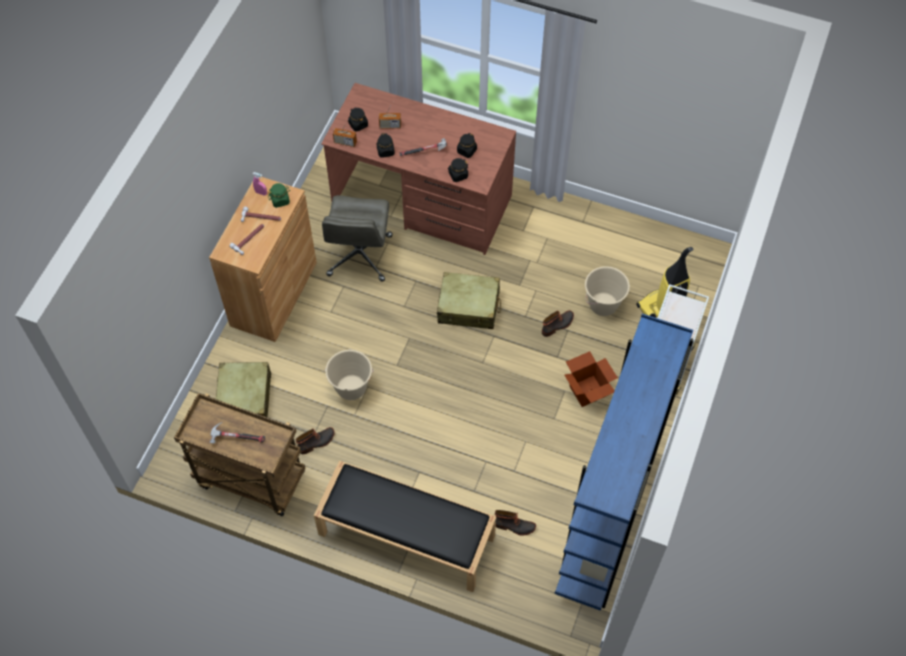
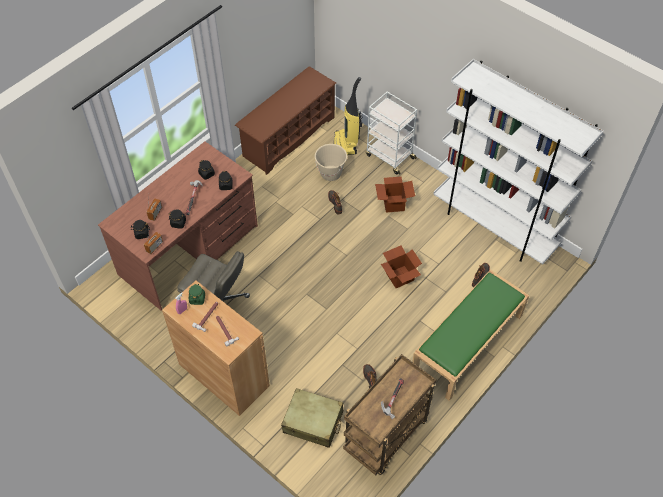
camera: 70 degrees left, 5 degrees down
black bench [314,461,496,592] -> green bench [412,270,529,401]
beige bucket [325,350,374,400] -> none
beige suitcase [437,272,501,329] -> none
blue bookcase [554,314,694,611] -> white bookcase [433,59,604,265]
none -> brown shoe rack [235,66,336,175]
none -> cardboard box [381,246,422,288]

